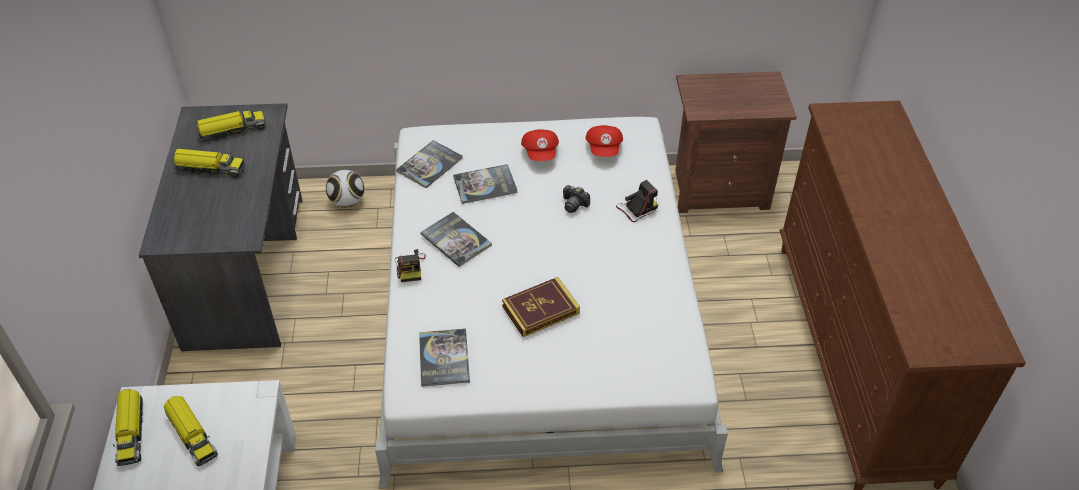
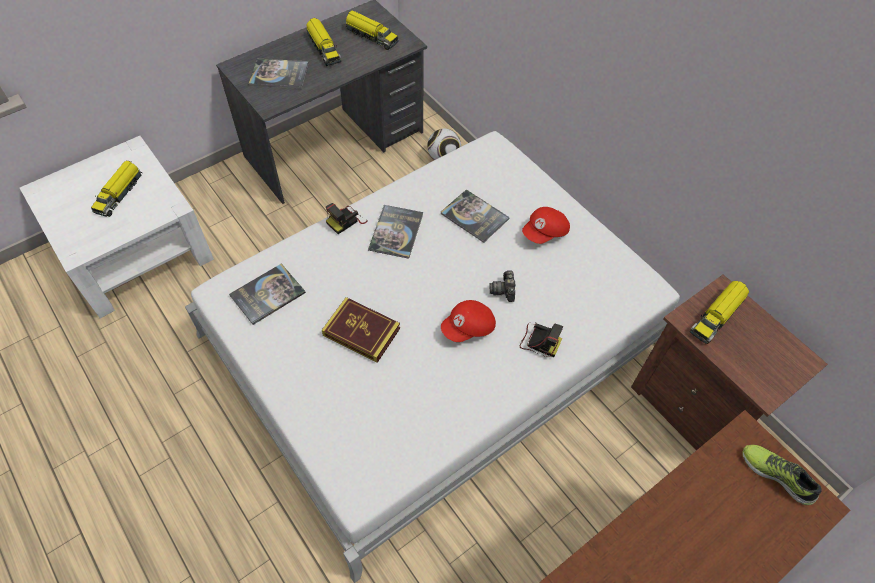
camera: 55 degrees right, 10 degrees up
toy truck [113,389,143,466] -> toy truck moved to [690,281,749,344]
book [396,140,463,188] -> book moved to [249,59,309,88]
red cap [586,125,623,157] -> red cap moved to [441,300,496,342]
none -> shoe [742,445,822,505]

